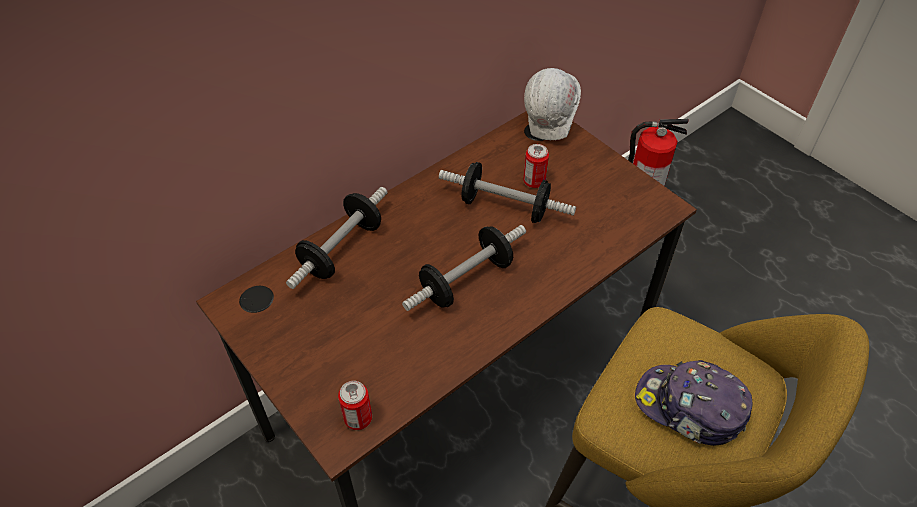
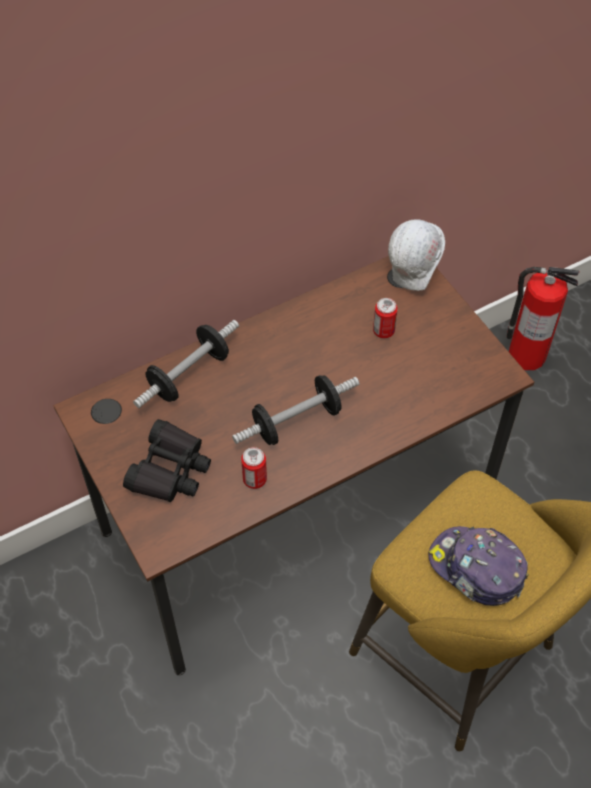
camera: 10 degrees right, 5 degrees up
can [338,381,372,430] -> can moved to [241,447,267,489]
dumbbell [439,162,576,223] -> none
none -> black binoculars [123,419,211,502]

